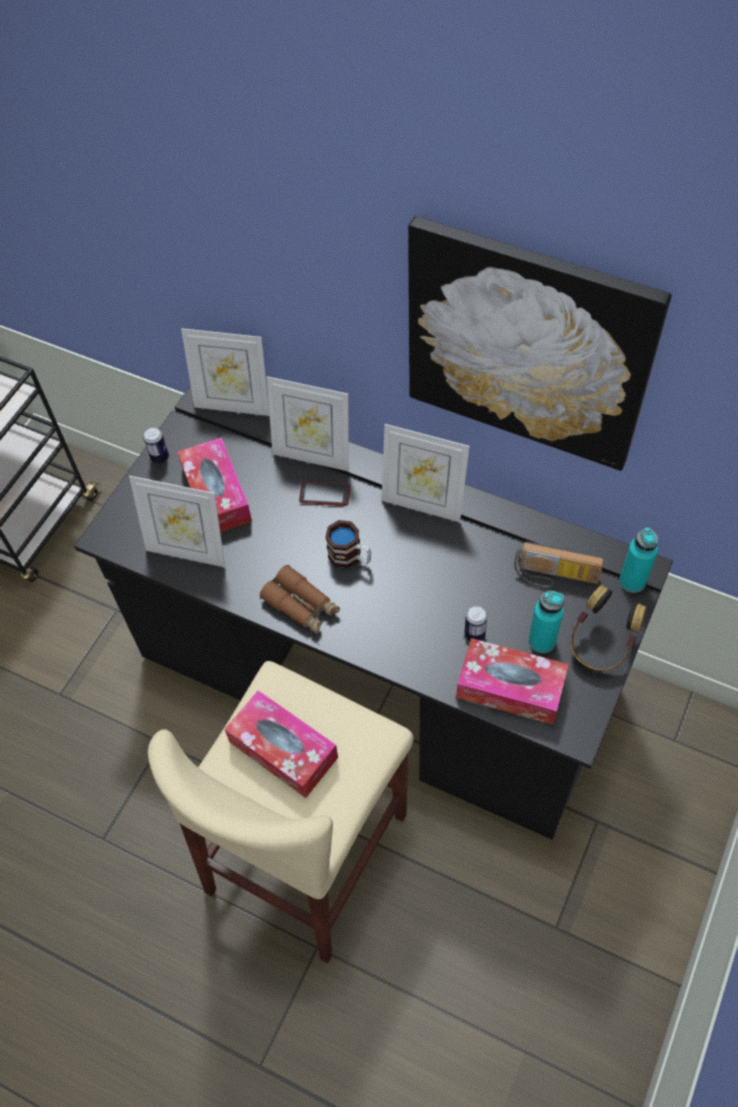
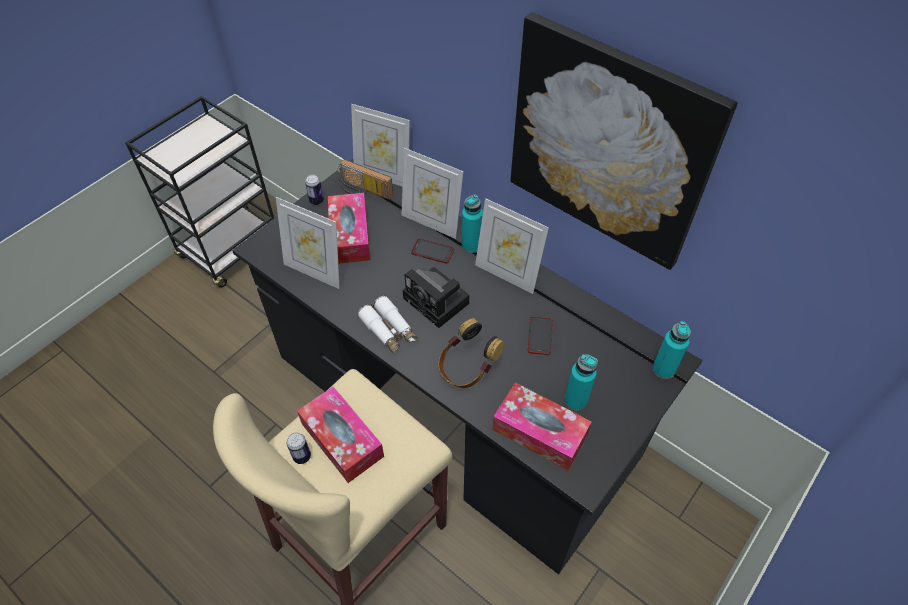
camera: 10 degrees right, 5 degrees down
brown binoculars [260,565,340,634] -> white binoculars [358,296,418,354]
mug [325,520,371,568] -> camera [403,267,470,328]
can [464,606,487,641] -> can moved to [287,432,311,464]
radio [514,542,604,589] -> radio moved to [337,159,393,200]
headphones [571,585,646,671] -> headphones moved to [438,318,505,388]
none -> turquoise bottle [462,195,483,253]
none -> phone [528,317,553,355]

